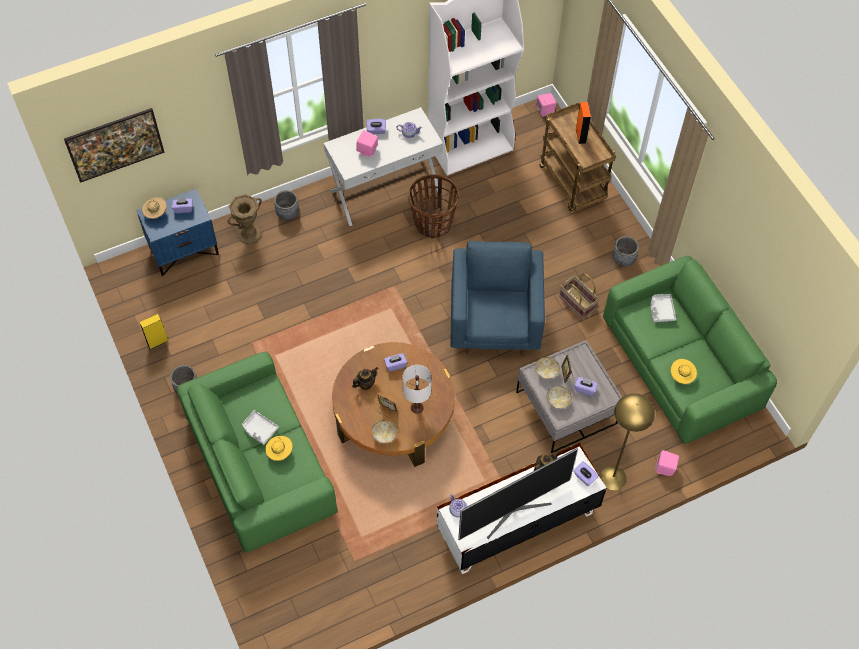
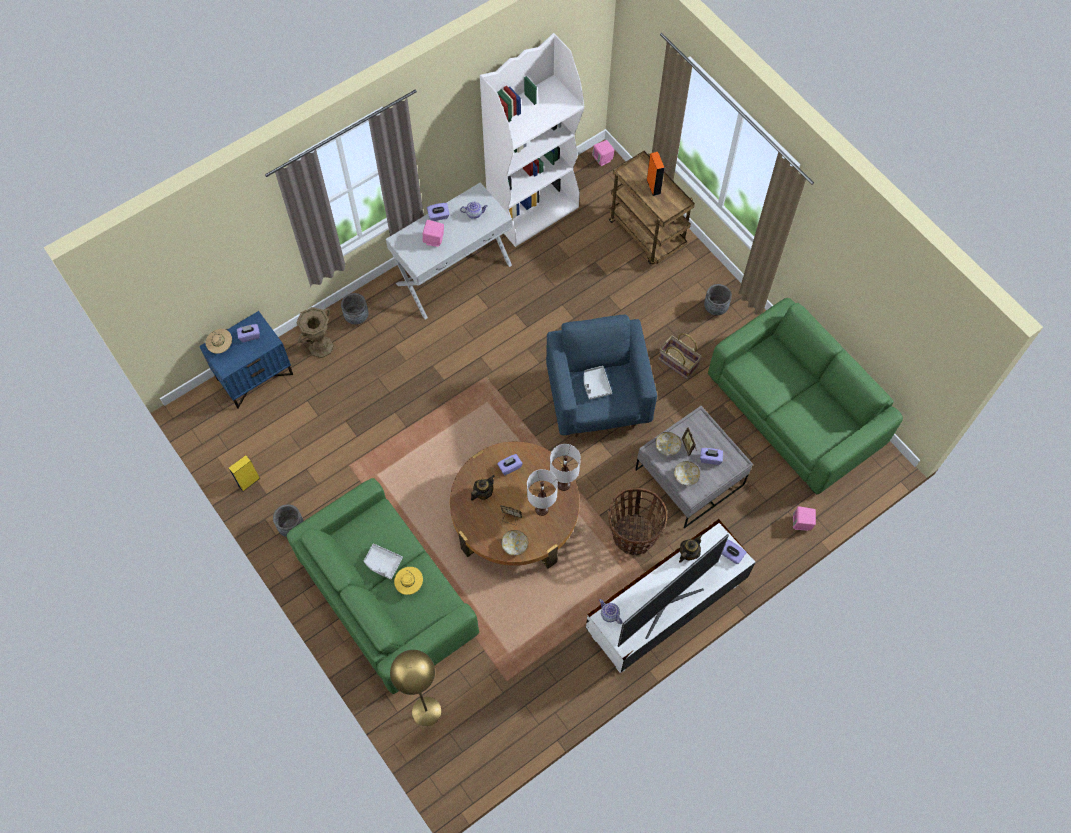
camera: 10 degrees left, 5 degrees up
picture [64,108,165,183] -> none
basket [408,174,459,239] -> basket moved to [608,488,667,555]
yellow floor lamp [600,393,655,490] -> yellow floor lamp moved to [390,650,441,726]
grey tray [650,294,676,322] -> grey tray moved to [584,366,612,400]
yellow hat [671,359,697,384] -> none
none -> white table lamp [550,444,581,491]

